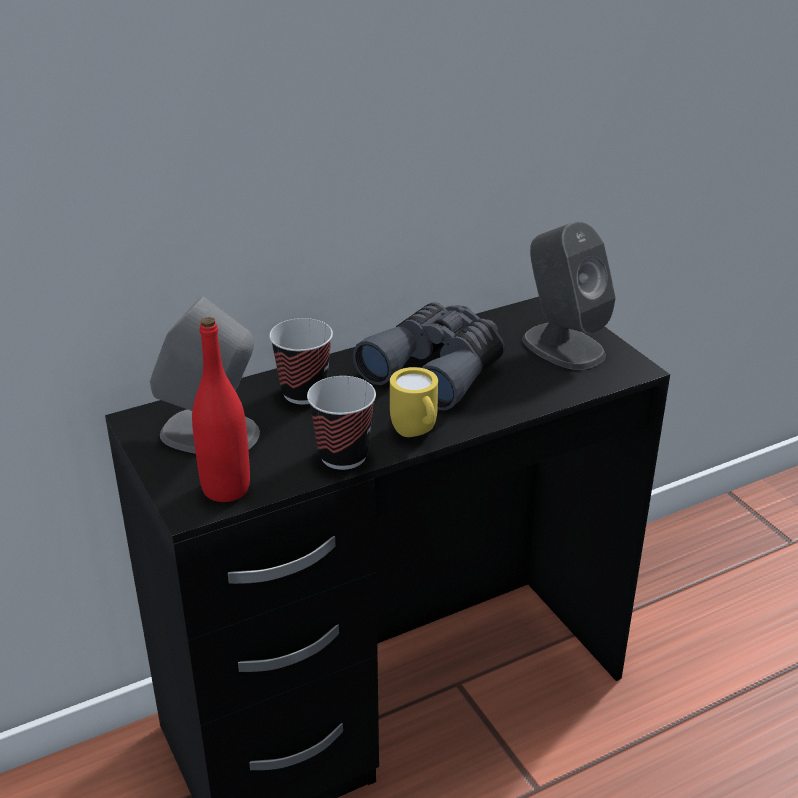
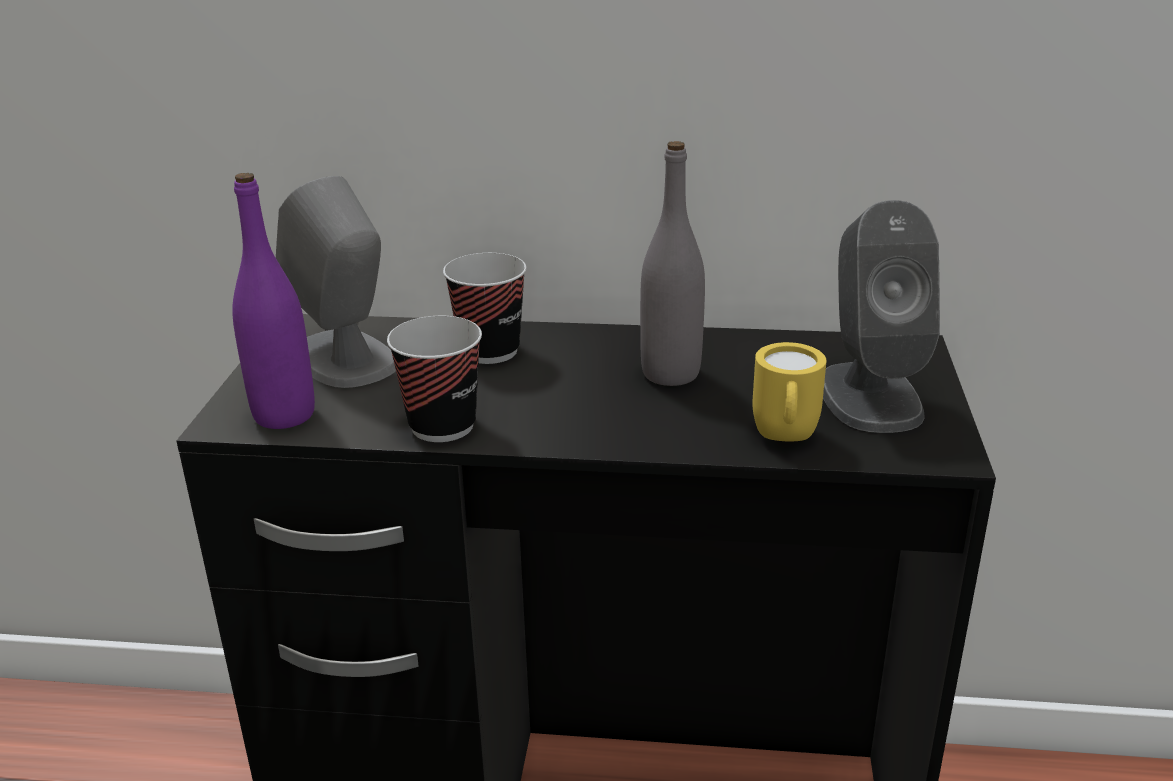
camera: 35 degrees right, 5 degrees down
red bottle [192,317,250,502] -> purple bottle [232,173,315,429]
grey binoculars [353,302,505,411] -> grey bottle [640,141,705,386]
yellow mug [390,367,438,437] -> yellow mug moved to [752,342,827,441]

